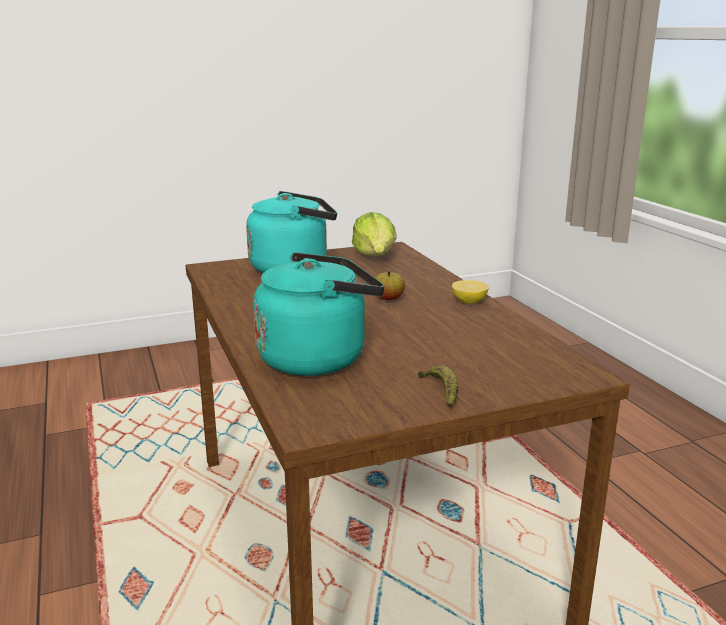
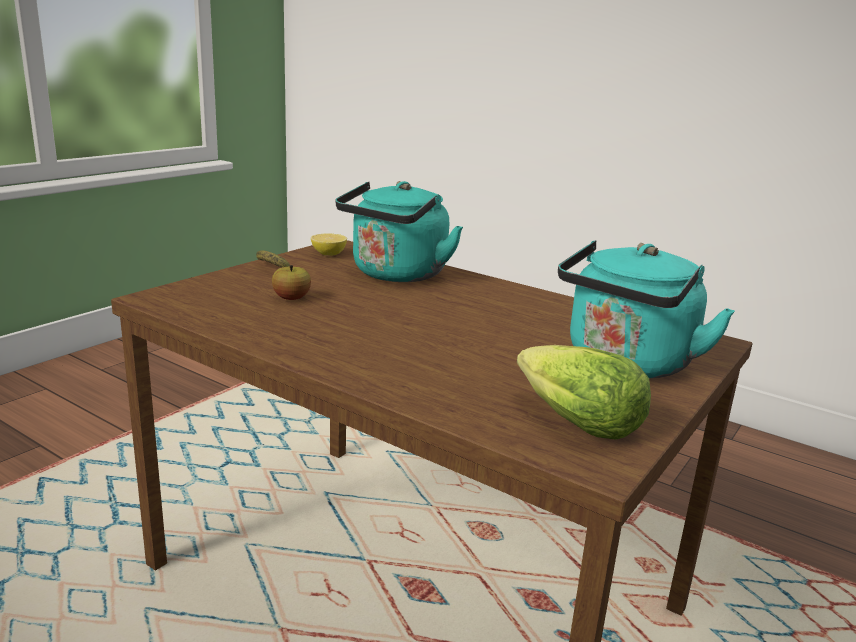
camera: 145 degrees right, 0 degrees up
apple [375,271,405,300] -> apple moved to [272,265,311,300]
lemon [452,280,489,304] -> lemon moved to [311,233,347,256]

